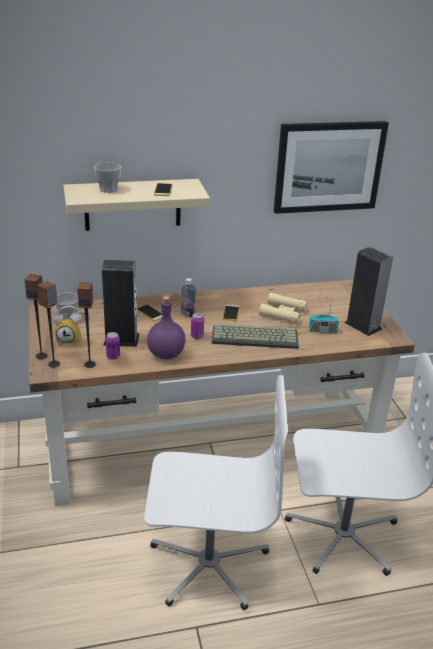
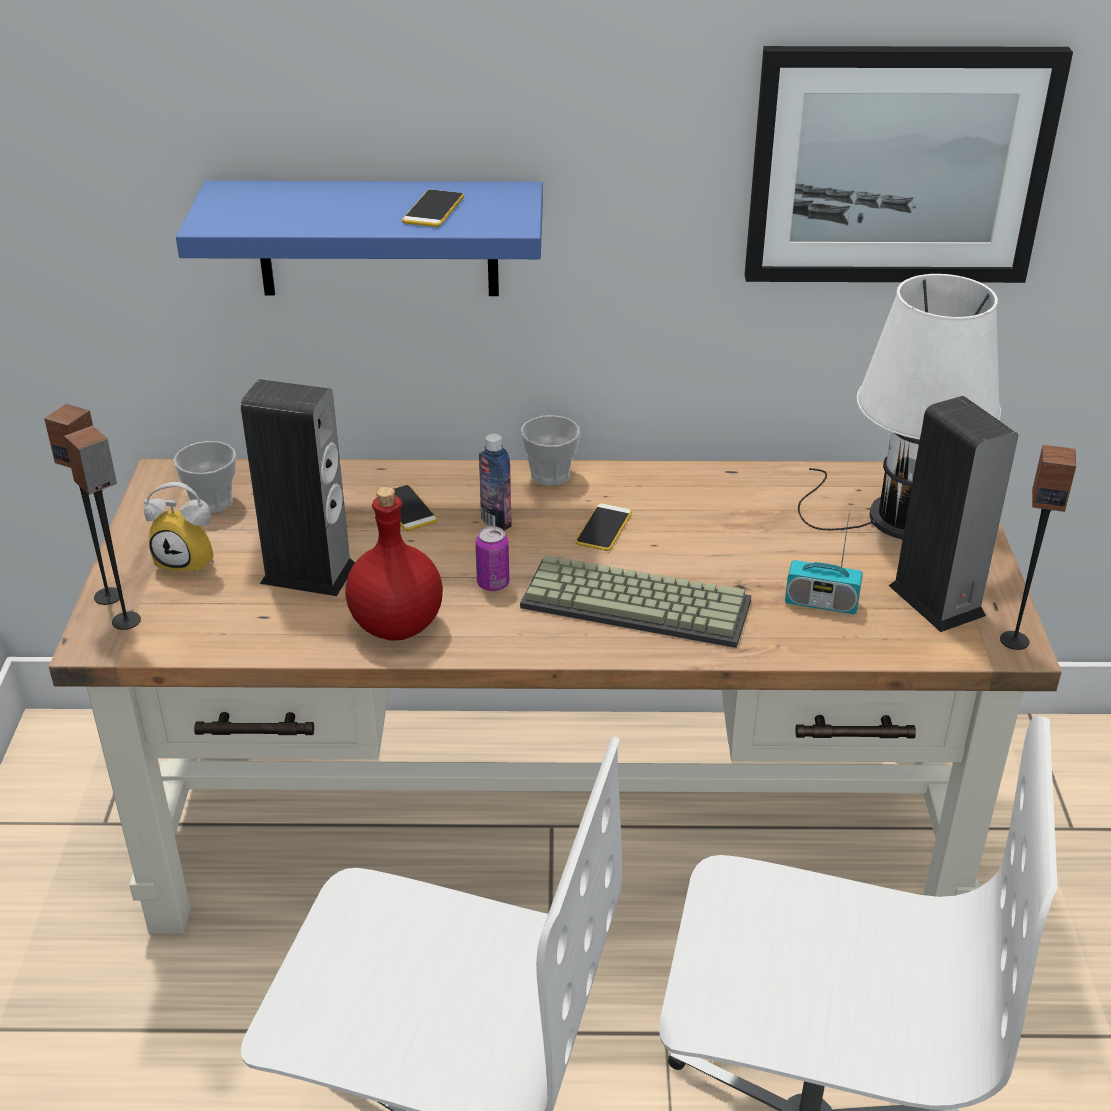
camera: 15 degrees right, 5 degrees up
beige shelf [63,179,210,231] -> blue shelf [176,181,543,296]
speaker [77,282,96,368] -> speaker moved to [1000,444,1076,650]
cup [94,162,121,193] -> cup moved to [521,415,580,486]
can [106,332,120,360] -> none
purple bottle [147,296,186,359] -> red bottle [346,487,443,641]
beige binoculars [259,292,308,323] -> none
none -> white table lamp [798,274,1001,539]

